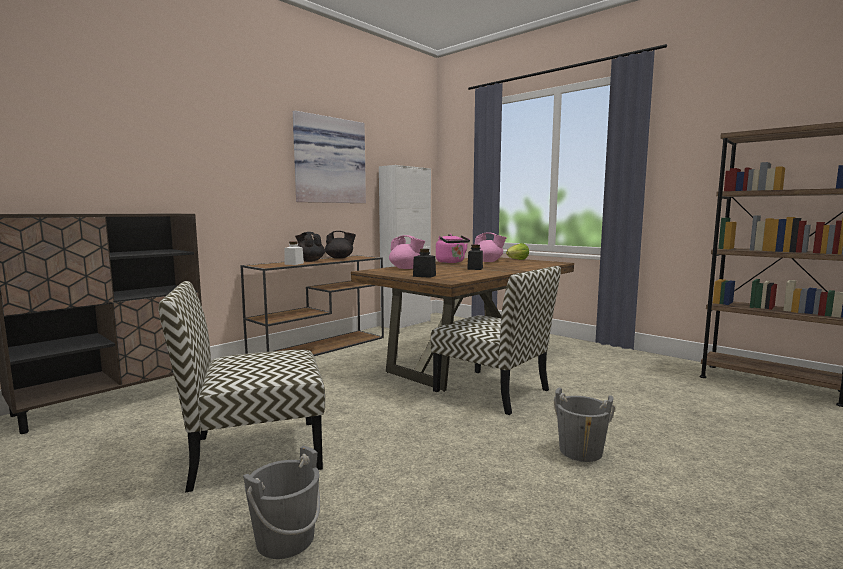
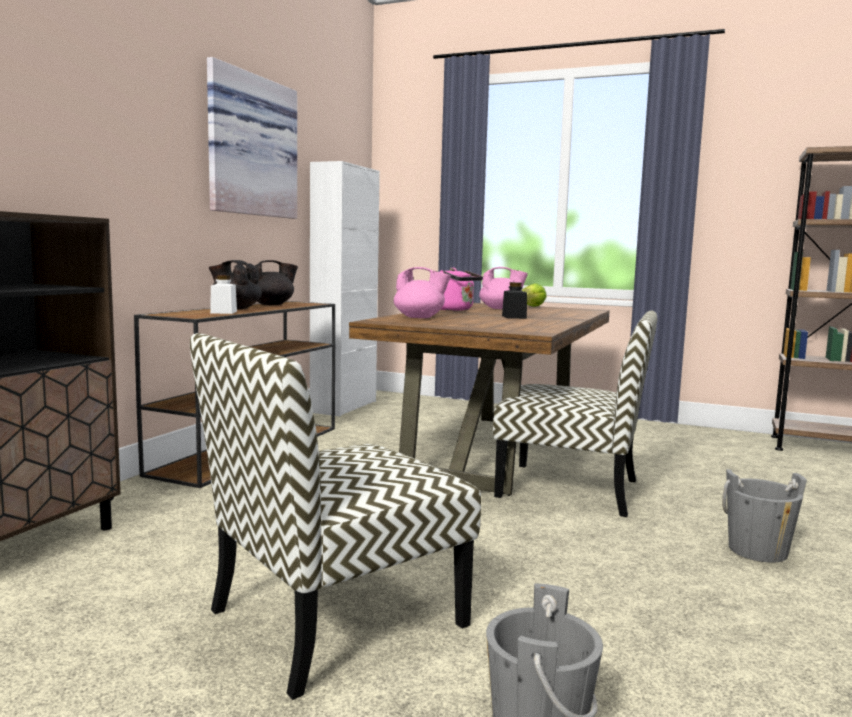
camera: 20 degrees left, 0 degrees up
black jar [413,249,436,278] -> none

